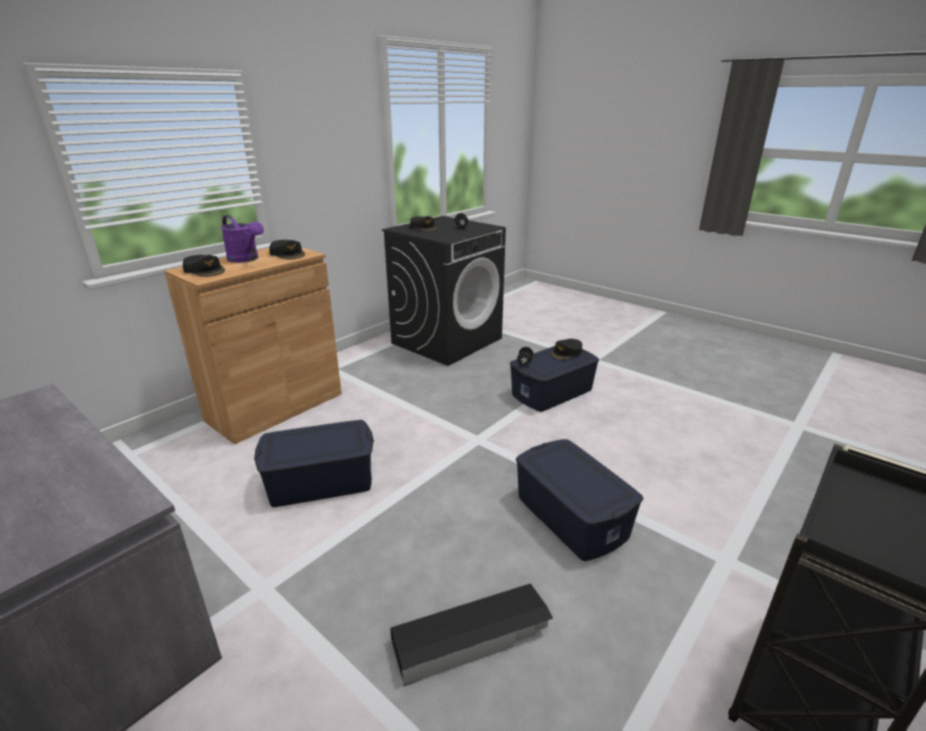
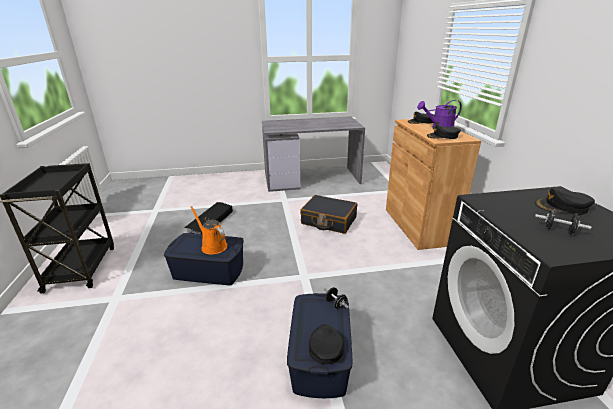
camera: 130 degrees right, 0 degrees up
blue storage box [254,420,374,507] -> black suitcase [300,195,357,234]
none -> orange watering can [190,206,227,254]

